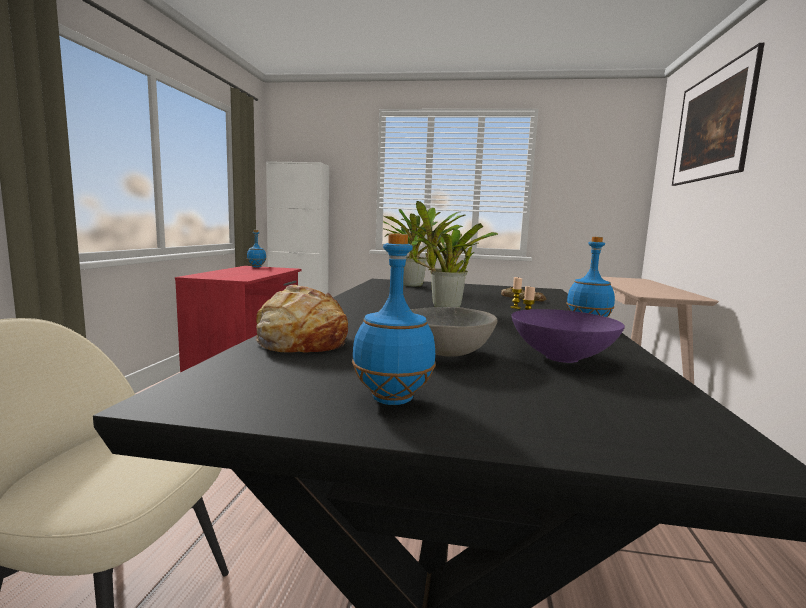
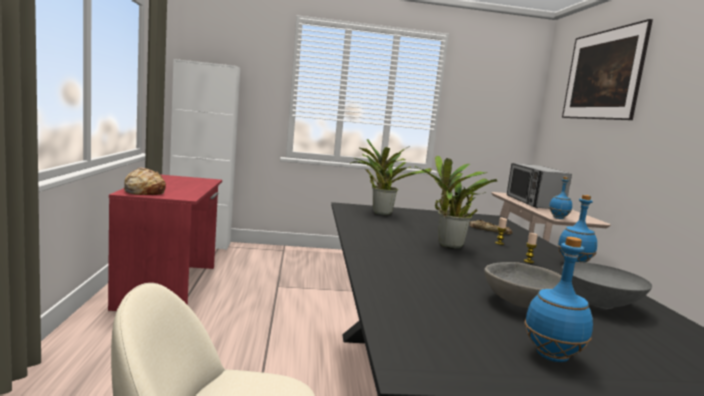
camera: 15 degrees left, 0 degrees up
blue bottle [247,230,266,268] -> blue bottle moved to [549,177,572,219]
bread [255,285,348,353] -> bread moved to [124,168,166,195]
purple bowl [511,309,625,363] -> grey bowl [562,262,652,309]
none -> microwave [507,163,572,209]

